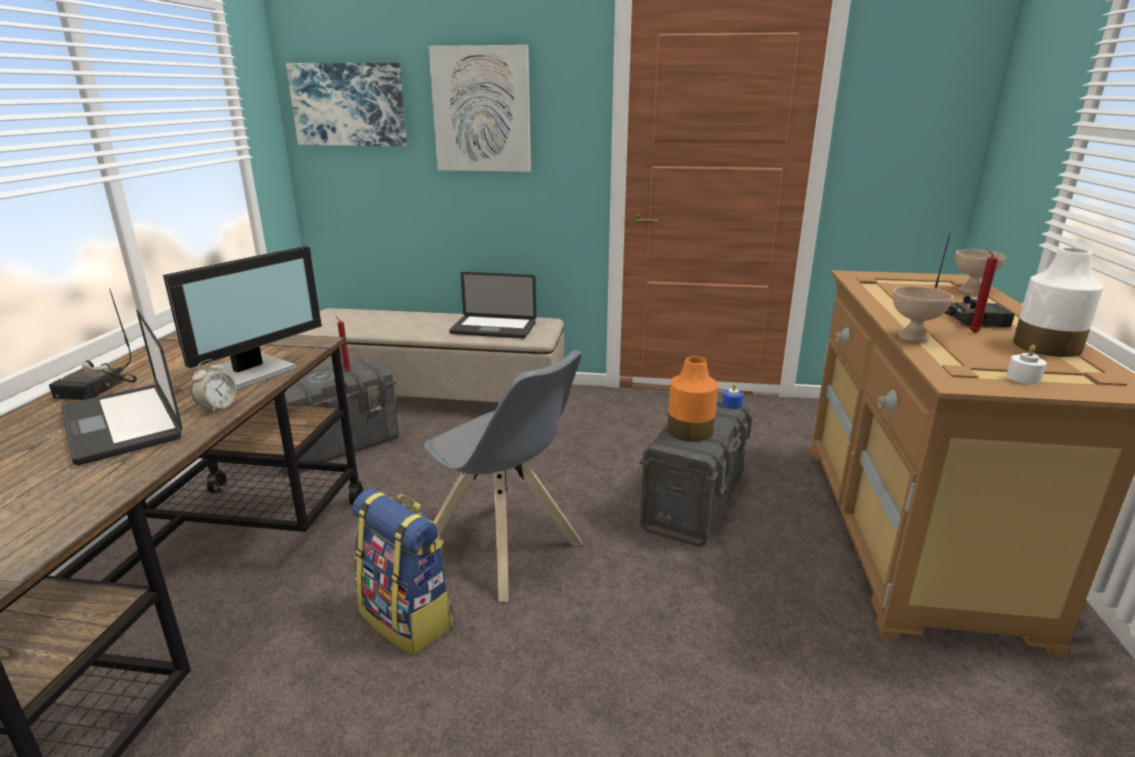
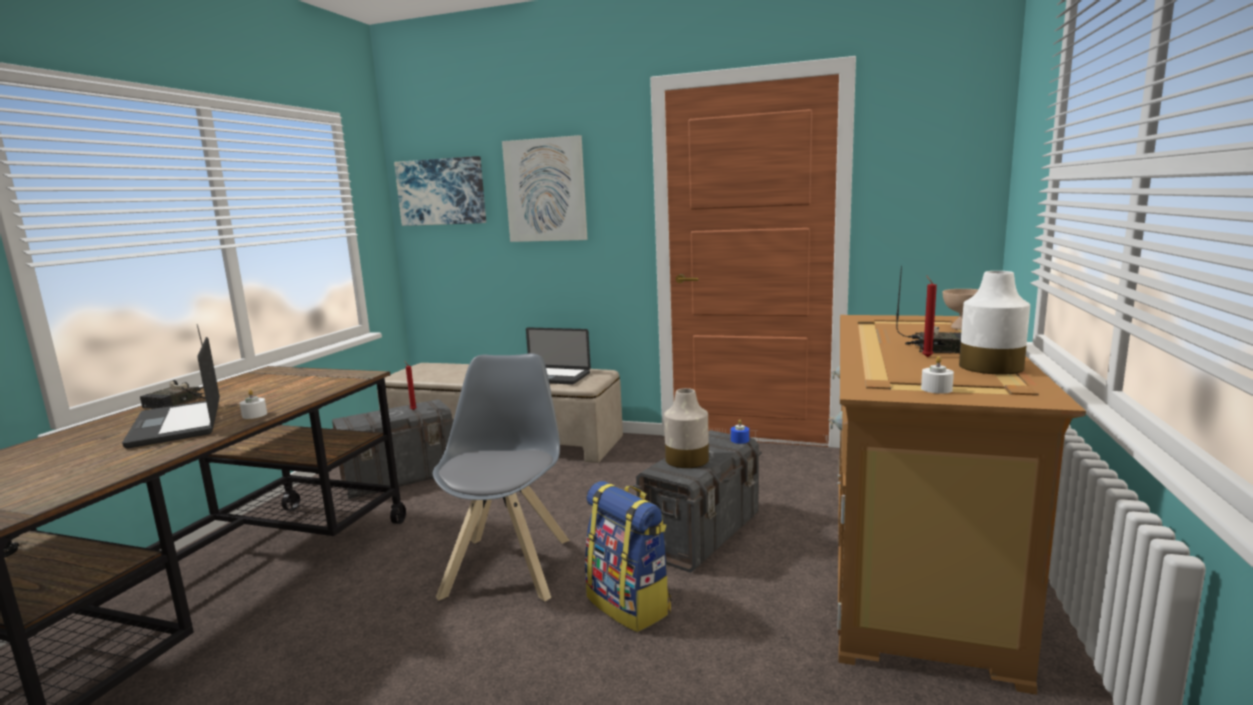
camera: 10 degrees right, 10 degrees down
monitor [163,246,322,390] -> none
alarm clock [191,359,237,414] -> white candle [239,389,267,419]
backpack [352,488,454,654] -> backpack moved to [585,481,671,632]
grey chair [424,350,583,602] -> grey chair turned 135 degrees counterclockwise [433,353,570,601]
orange vase [667,356,718,441] -> beige vase [664,388,709,468]
beige bowl [893,286,953,342] -> none

